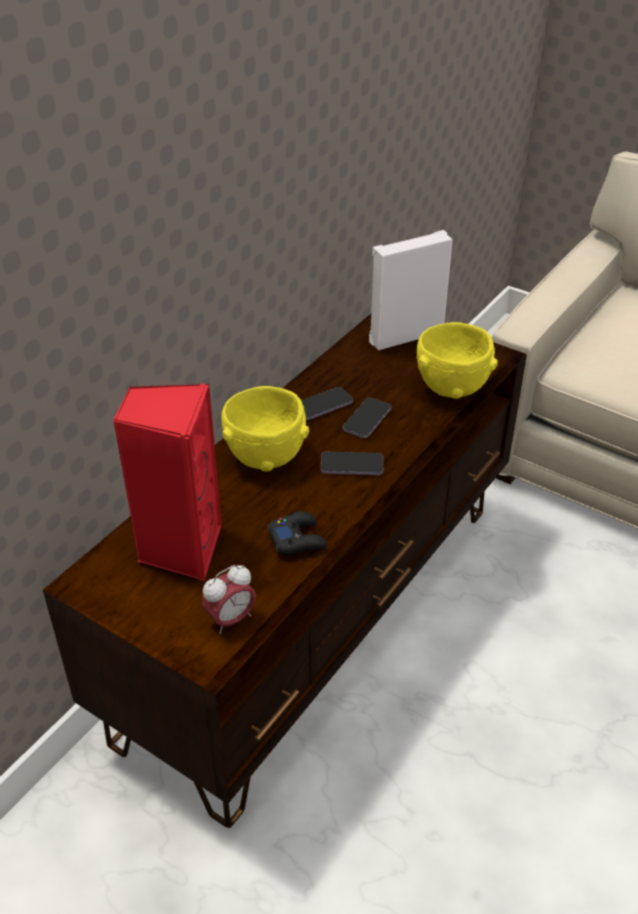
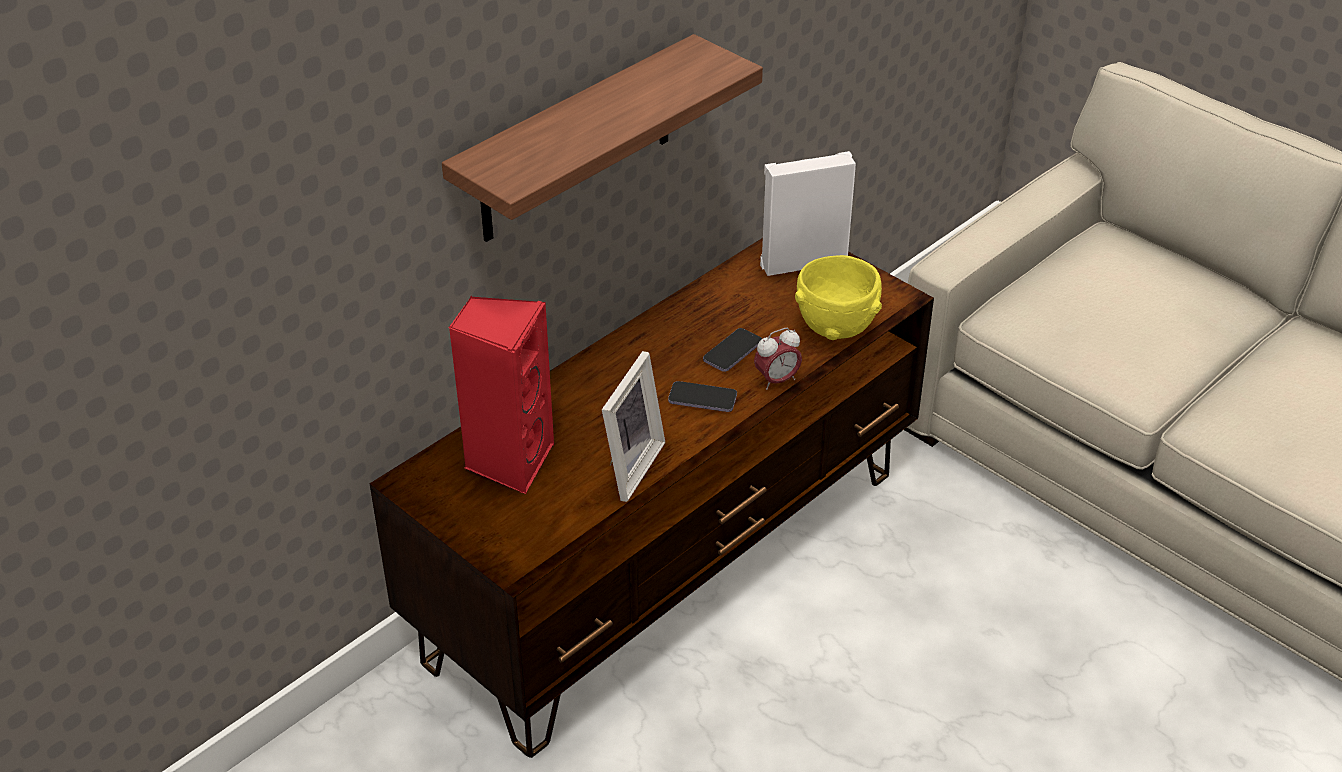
camera: 10 degrees right, 0 degrees up
alarm clock [202,565,256,634] -> alarm clock moved to [754,328,802,390]
yellow bowl [221,386,309,472] -> none
black game controller [267,511,328,556] -> picture frame [602,351,665,502]
phone [301,387,353,420] -> none
none -> shelf [442,34,763,242]

